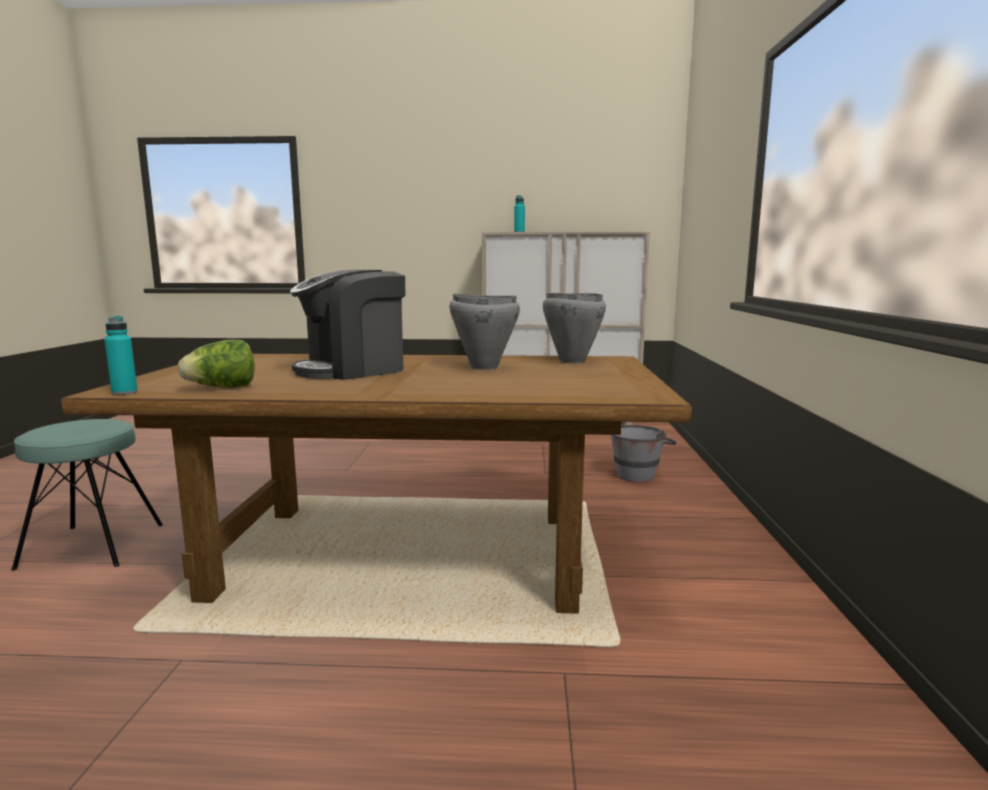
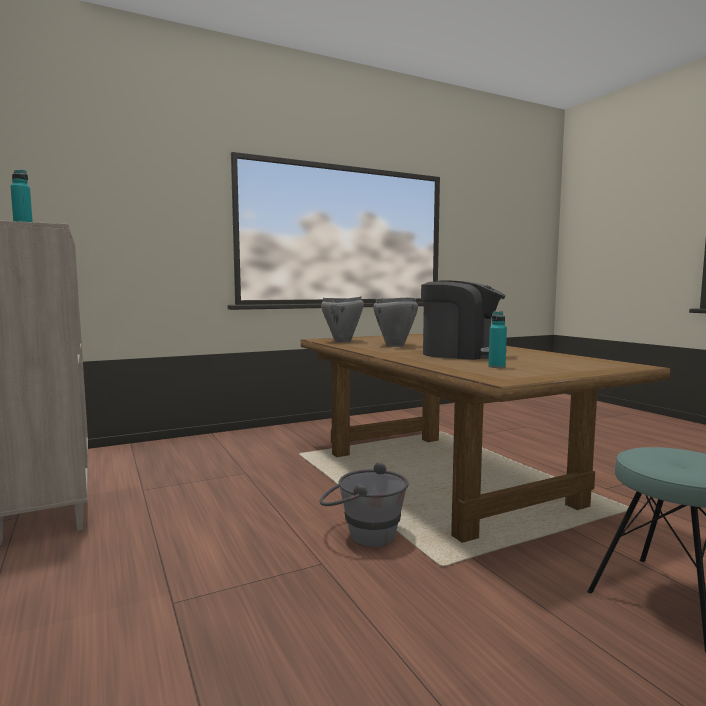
camera: 120 degrees left, 5 degrees down
turquoise bottle [104,316,138,395] -> turquoise bottle moved to [488,311,507,368]
lettuce [178,339,255,388] -> none
grey bucket [611,425,677,482] -> grey bucket moved to [319,462,409,547]

